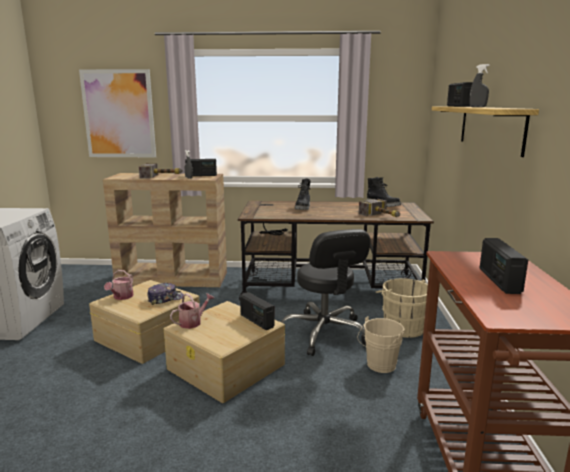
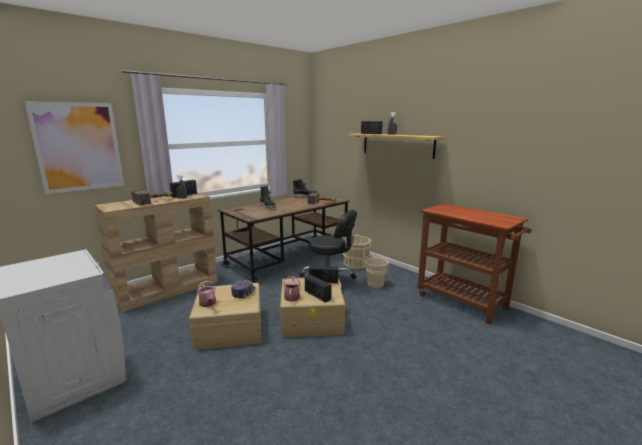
camera: 45 degrees left, 0 degrees up
radio [480,238,528,294] -> radio moved to [305,275,331,302]

